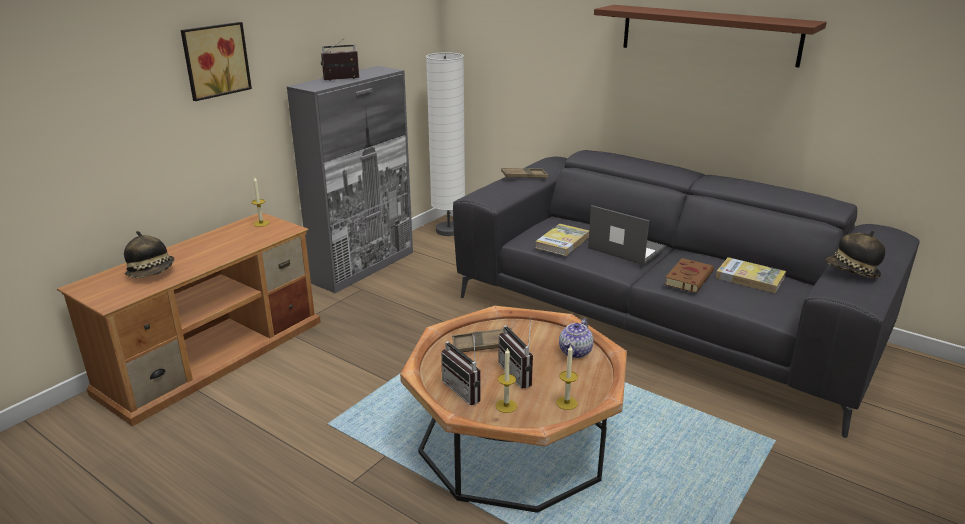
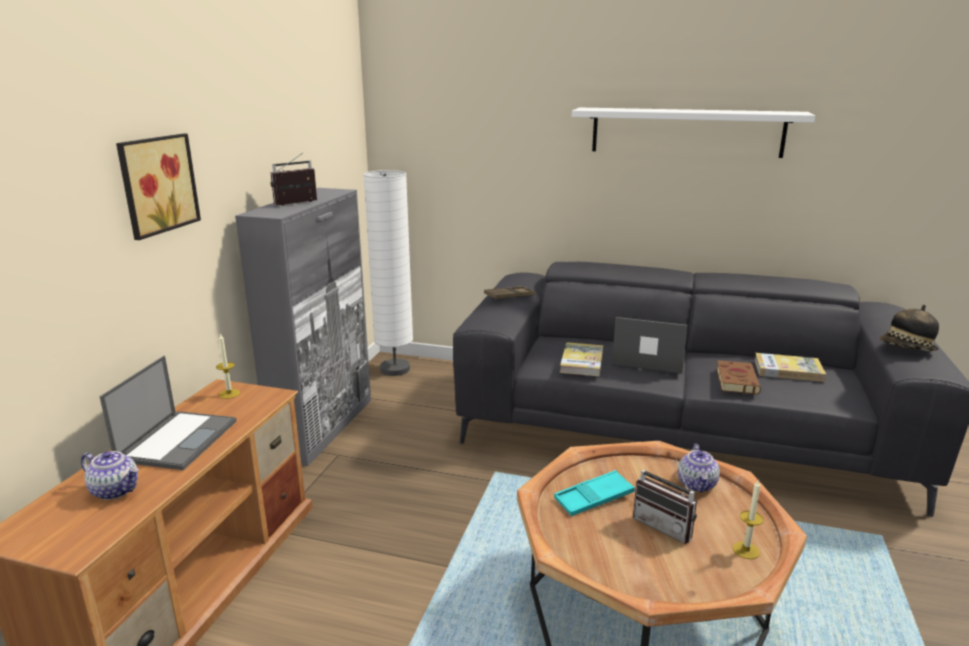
camera: 20 degrees left, 5 degrees down
hat [124,231,174,278] -> teapot [81,451,138,500]
radio [441,332,481,405] -> none
brown tray [452,327,512,352] -> turquoise tray [554,470,635,516]
candle [496,347,517,413] -> none
brown shelf [594,5,827,67] -> white shelf [572,108,815,158]
none -> laptop [99,356,237,470]

